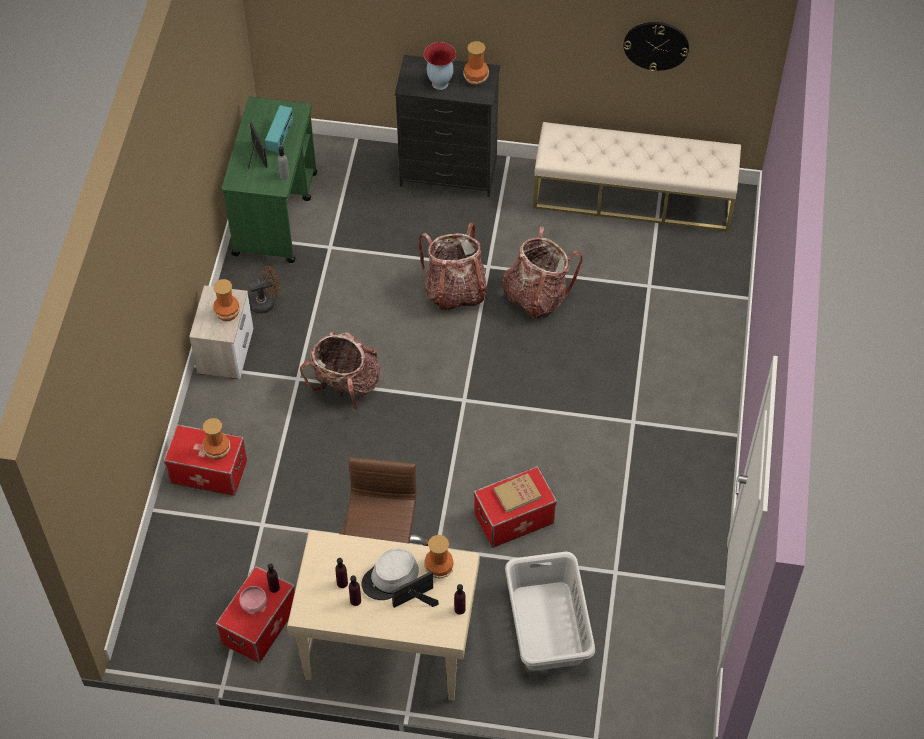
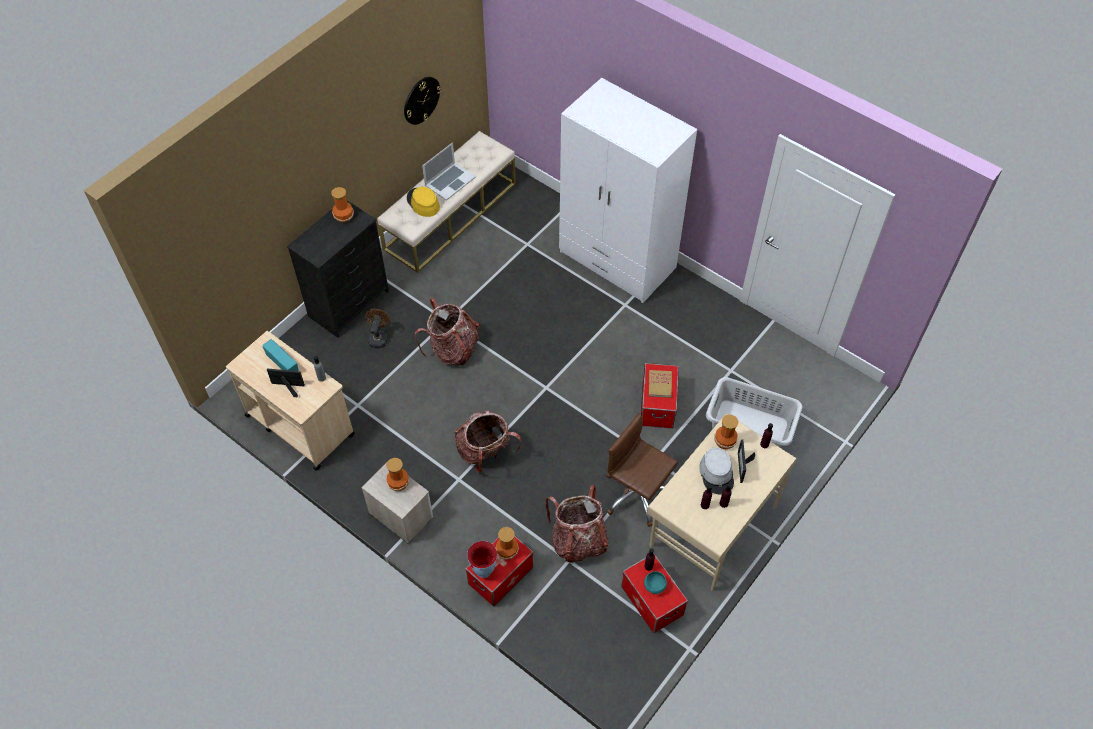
camera: 60 degrees left, 0 degrees up
green cart [222,97,317,263] -> beige cart [226,331,355,471]
pink bowl [239,586,267,613] -> turquoise bowl [644,571,667,594]
brown fan [248,265,280,314] -> brown fan moved to [365,309,391,348]
vase [424,42,456,90] -> vase moved to [467,541,497,578]
backpack [503,226,583,319] -> backpack moved to [545,484,609,563]
none -> yellow hat [407,187,440,217]
none -> laptop [422,142,476,201]
none -> white wardrobe [559,78,697,303]

